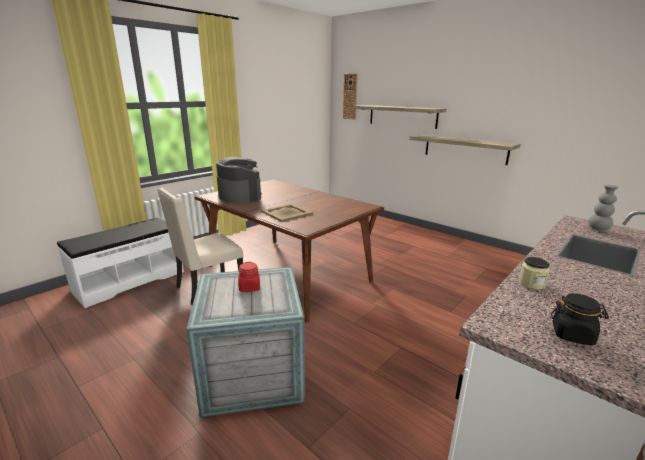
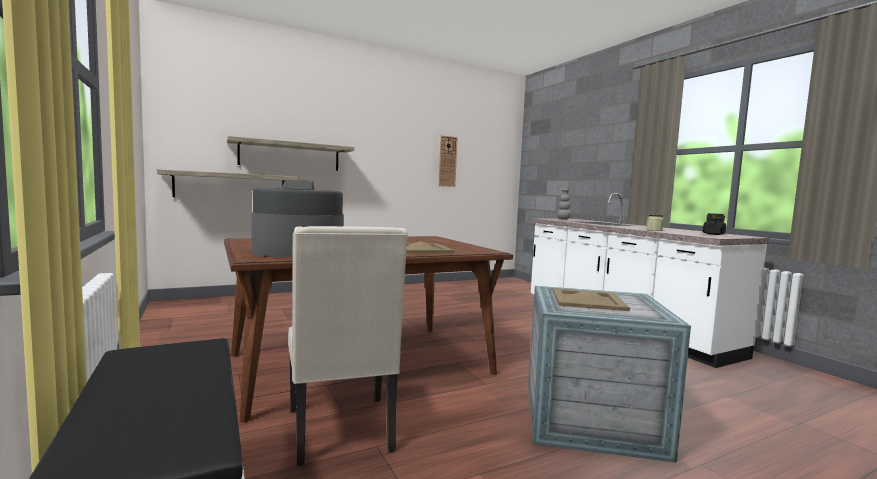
camera: 70 degrees left, 15 degrees down
red jar [238,262,260,292] -> beige tray [553,288,630,311]
wall clock [343,74,358,119] -> wall clock moved to [439,135,458,187]
shelf [409,135,521,165] -> shelf moved to [157,169,299,197]

